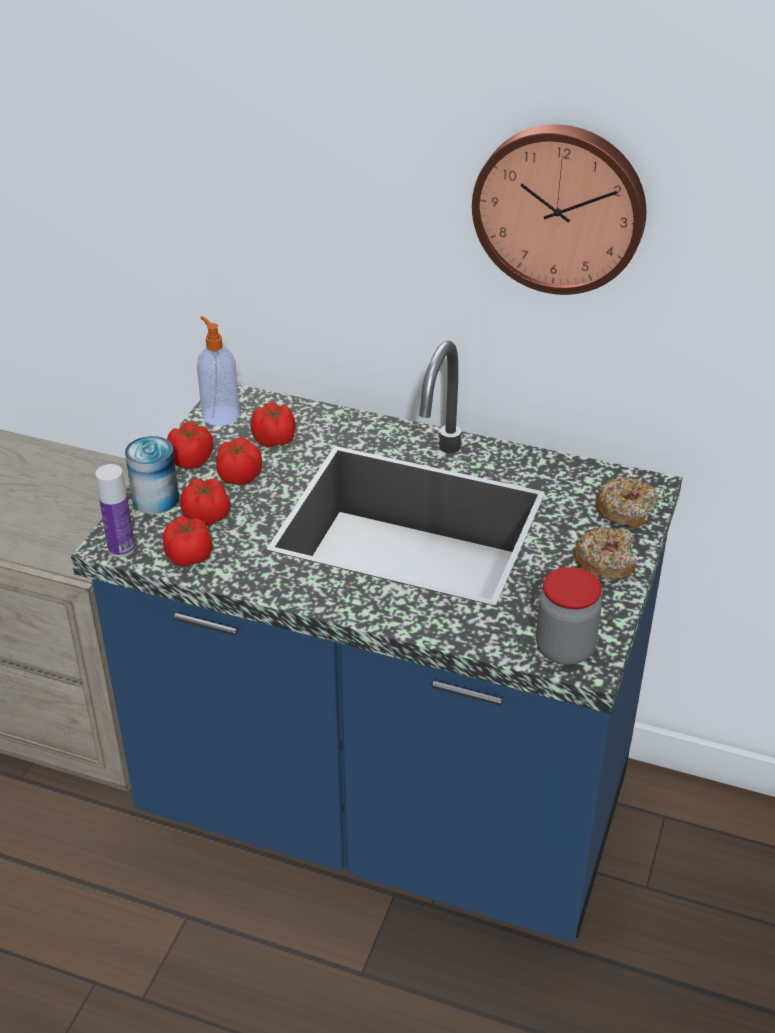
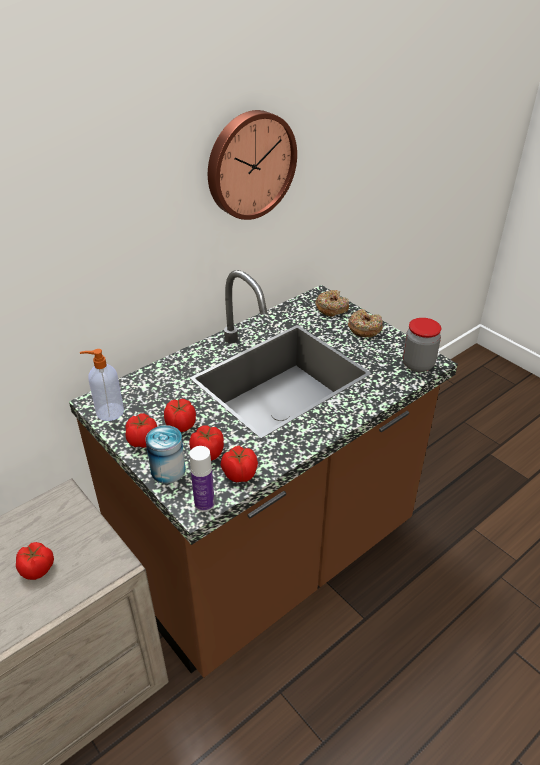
camera: 60 degrees left, 0 degrees up
blue counter [71,341,682,943] -> brown counter [69,270,458,678]
tomato [251,402,296,447] -> tomato moved to [16,542,54,580]

